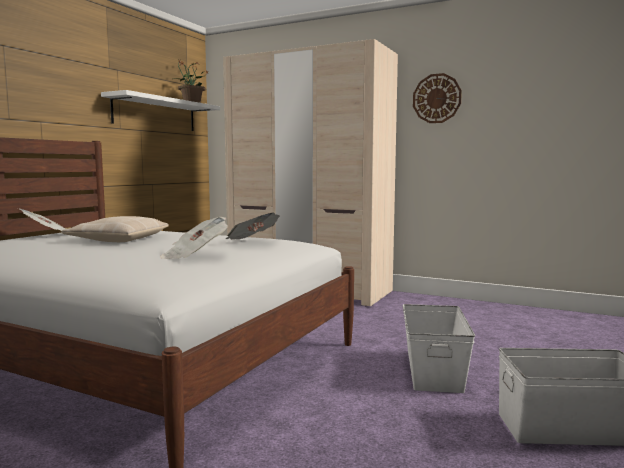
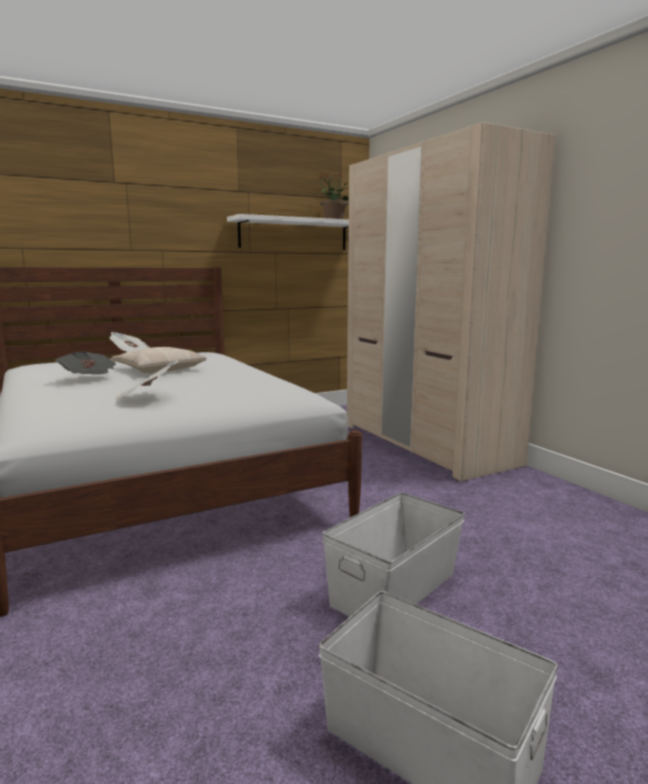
camera: 35 degrees right, 5 degrees up
newspaper [225,213,280,239] -> newspaper moved to [55,352,116,375]
wall clock [413,73,462,123] -> none

